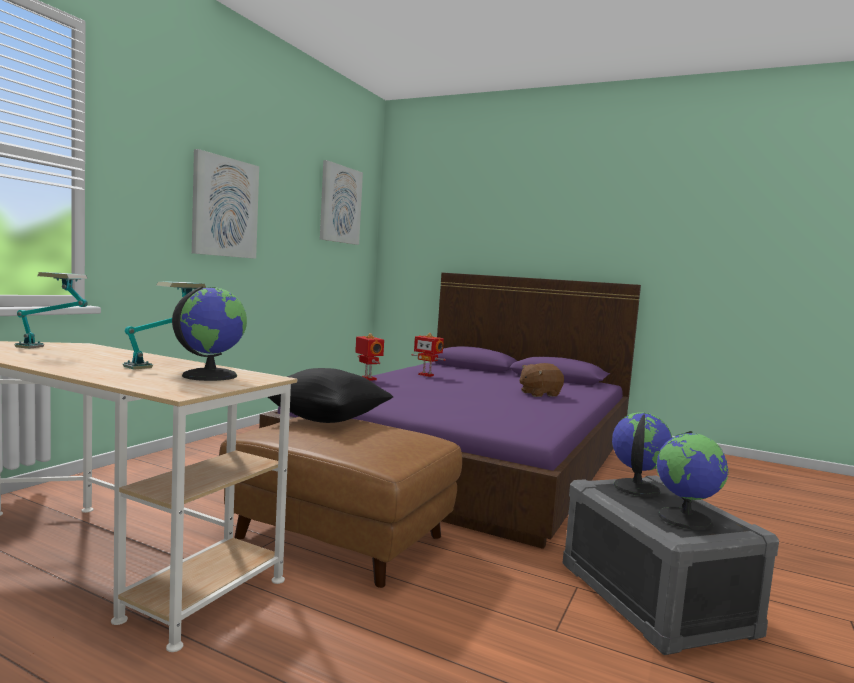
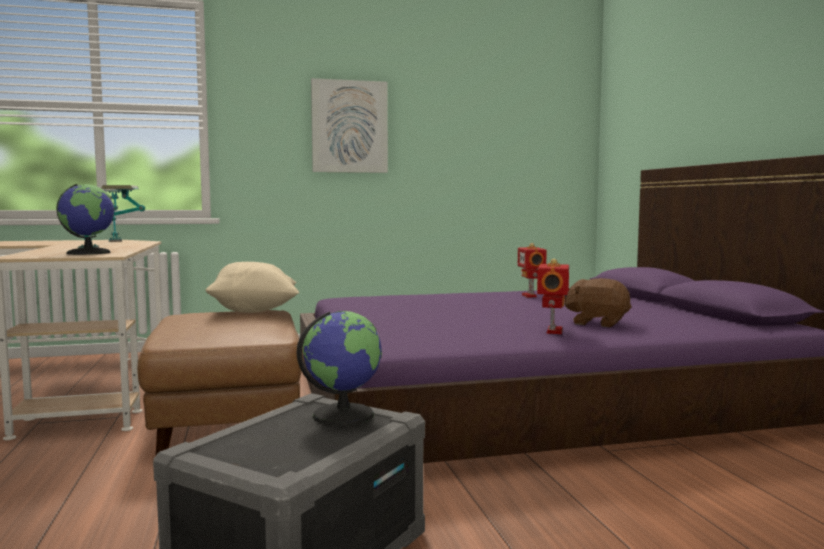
camera: 50 degrees right, 0 degrees up
black pillow [268,368,393,423] -> beige pillow [206,262,299,313]
picture [320,160,363,245] -> none
toy robot [355,333,384,381] -> toy robot moved to [537,259,570,334]
globe [656,431,729,530] -> none

